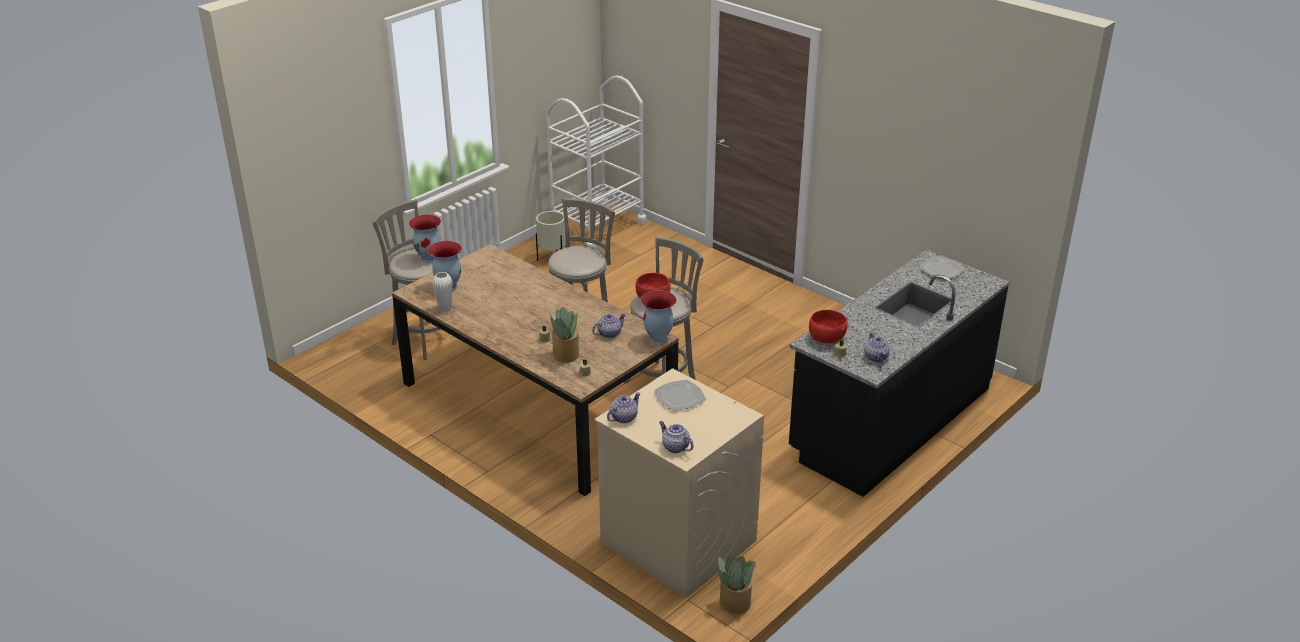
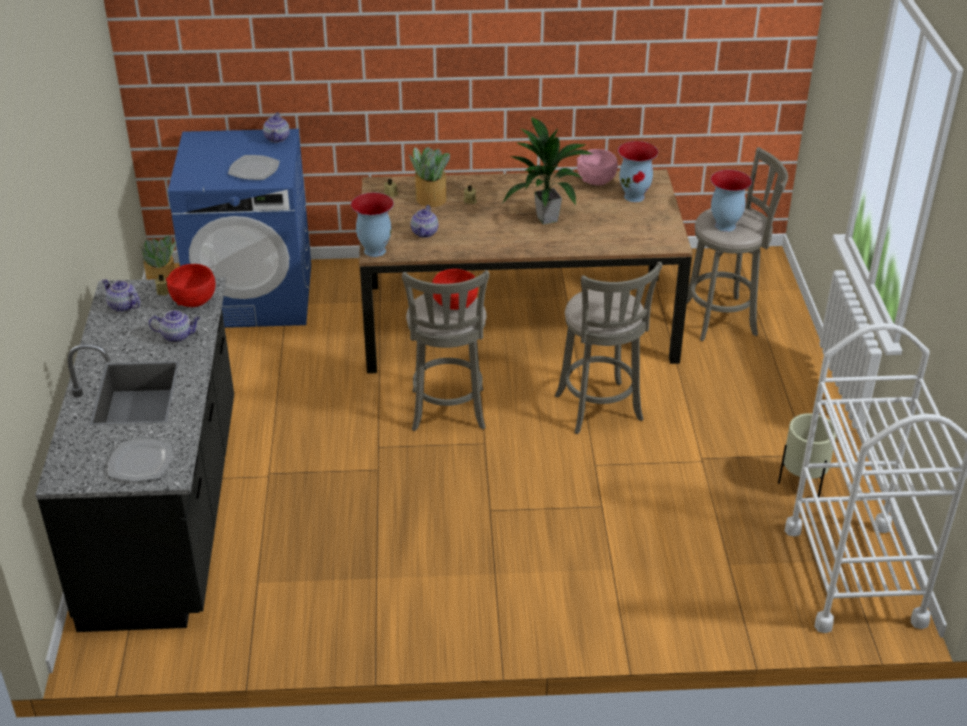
camera: 135 degrees right, 5 degrees up
white vase [432,272,453,312] -> pink bowl [577,149,618,185]
beige washing machine [594,368,764,598] -> blue washing machine [168,129,311,328]
teapot [659,421,693,453] -> teapot moved to [149,310,200,342]
none -> potted plant [502,116,593,225]

